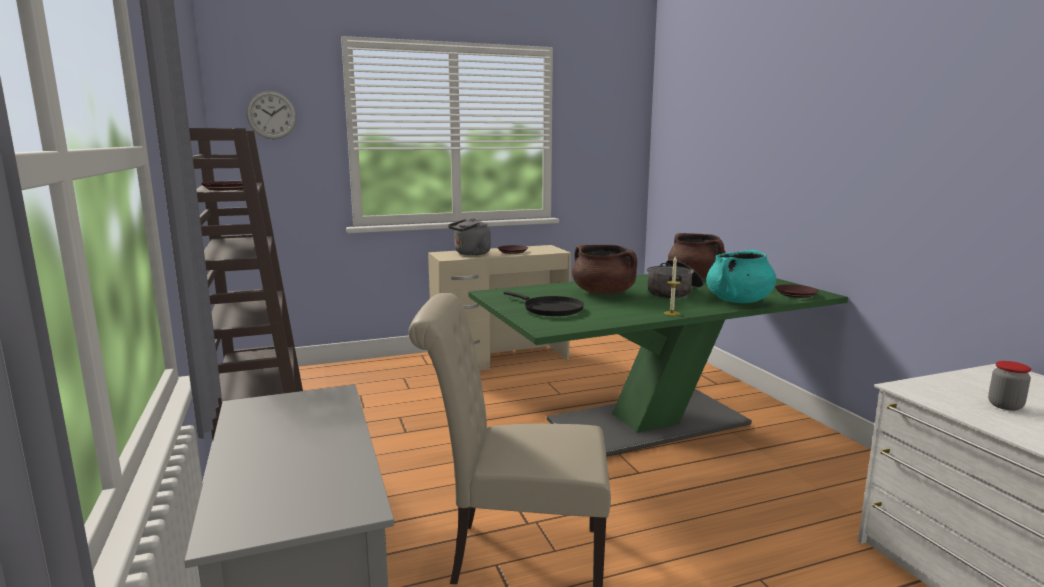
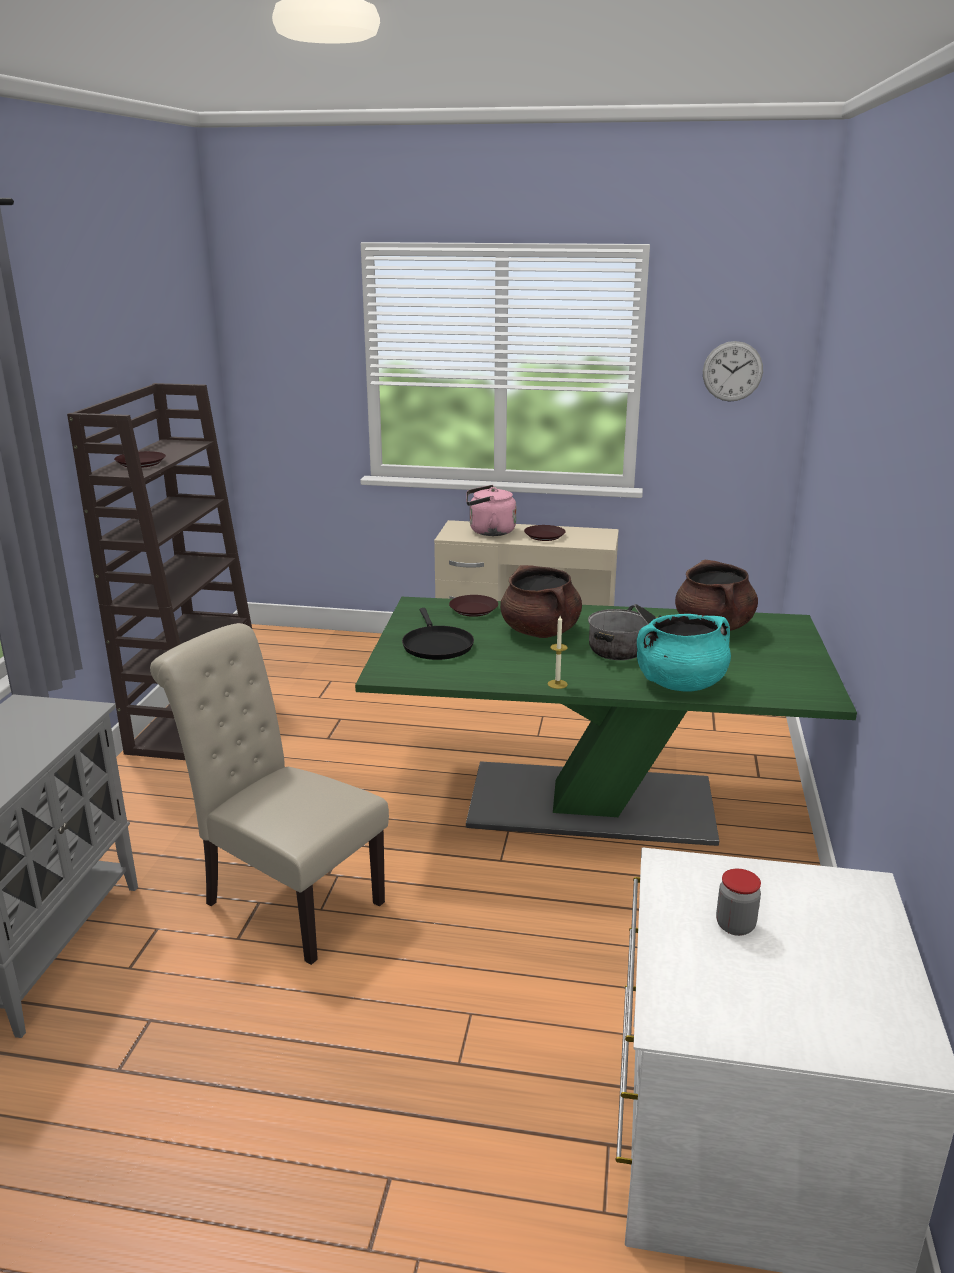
camera: 30 degrees right, 10 degrees up
wall clock [246,91,297,139] -> wall clock moved to [703,341,763,402]
grey kettle [448,219,491,255] -> pink kettle [466,485,516,536]
brown plate [775,284,819,298] -> brown plate moved to [449,595,498,617]

